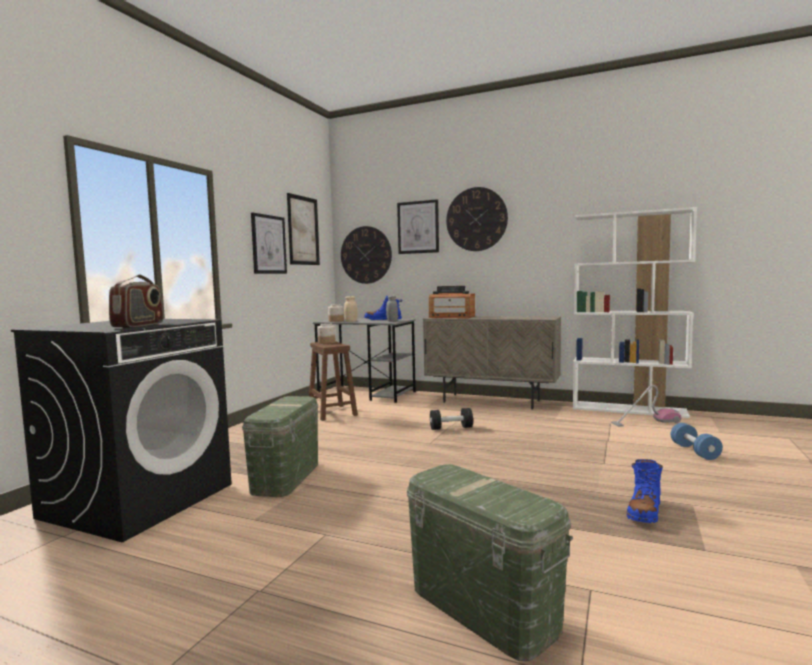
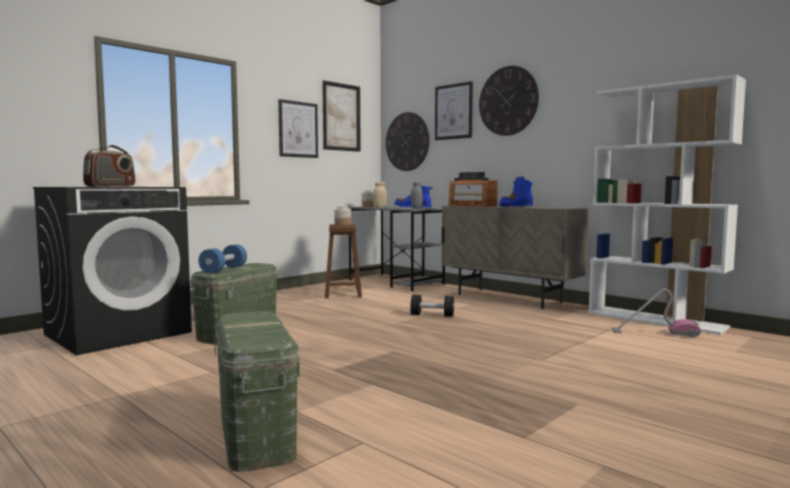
camera: 20 degrees right, 0 degrees up
blue boot [627,459,663,523] -> blue boot moved to [499,177,533,207]
blue dumbbell [671,423,723,460] -> blue dumbbell moved to [199,244,247,274]

